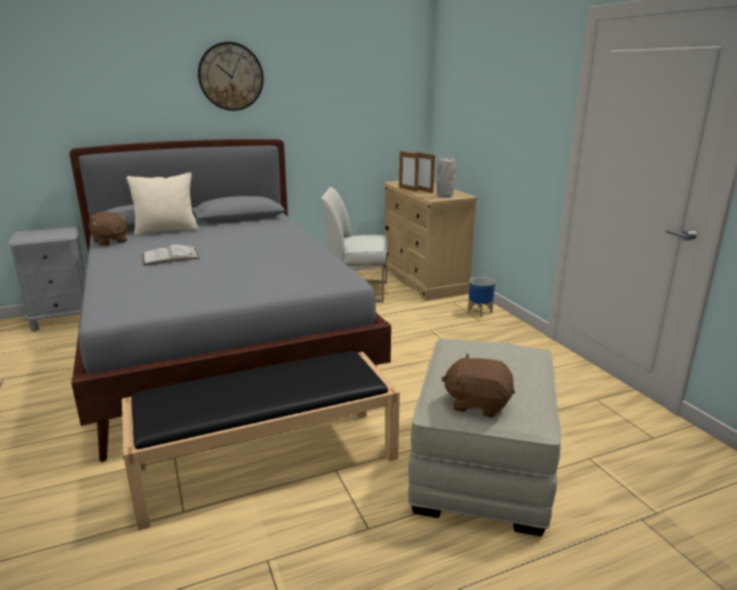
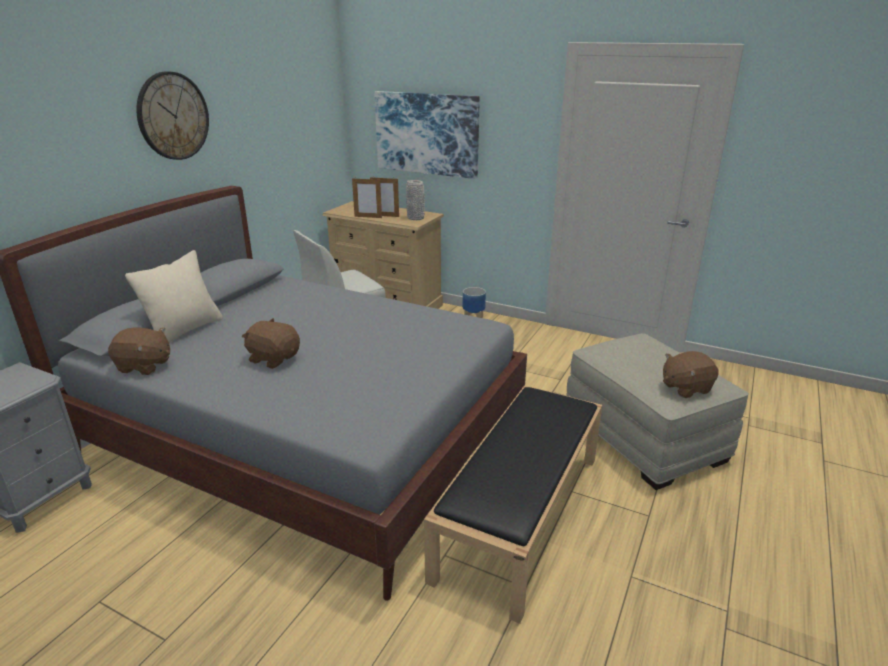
camera: 40 degrees left, 5 degrees up
white book [142,244,199,266] -> brown plush toy [242,318,300,369]
none -> picture [374,91,480,179]

